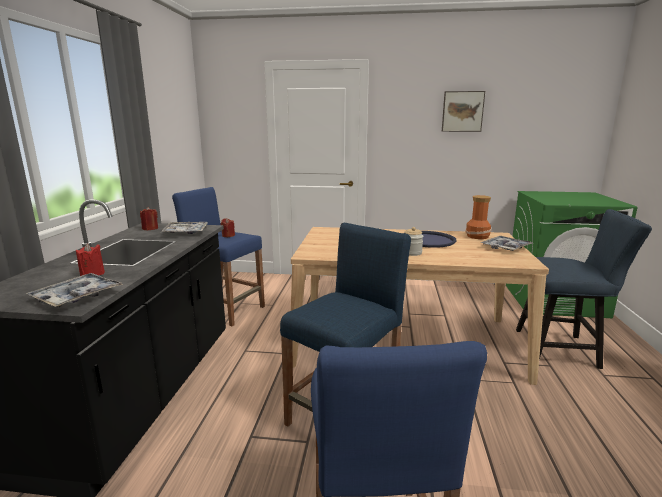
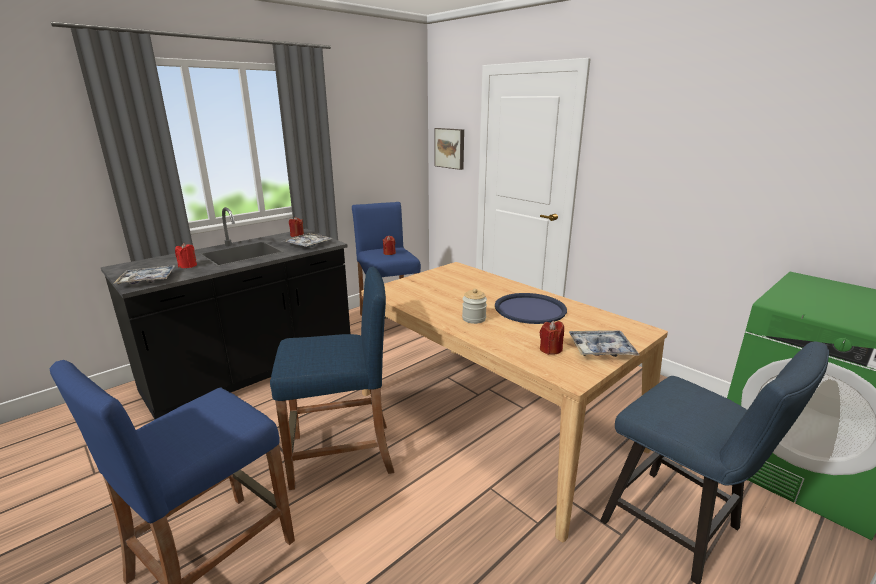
camera: 40 degrees right, 5 degrees up
picture [442,91,485,132] -> picture moved to [434,128,464,170]
vase [465,195,491,239] -> none
none -> red candle [540,321,564,355]

